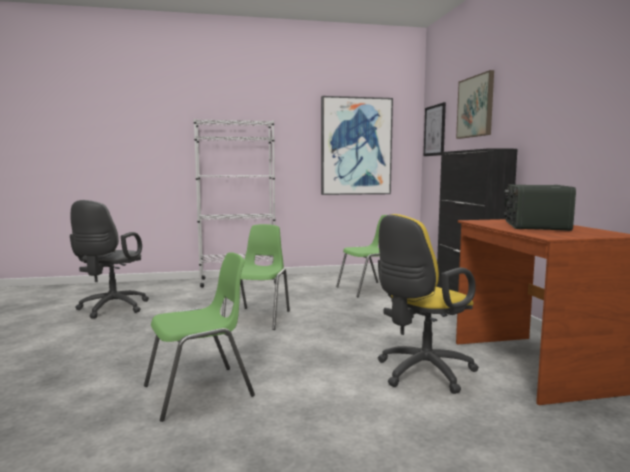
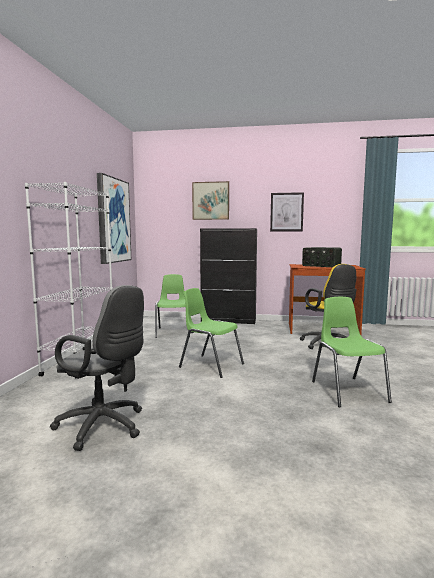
camera: 70 degrees left, 0 degrees up
picture [424,102,446,156] -> picture moved to [270,192,304,231]

